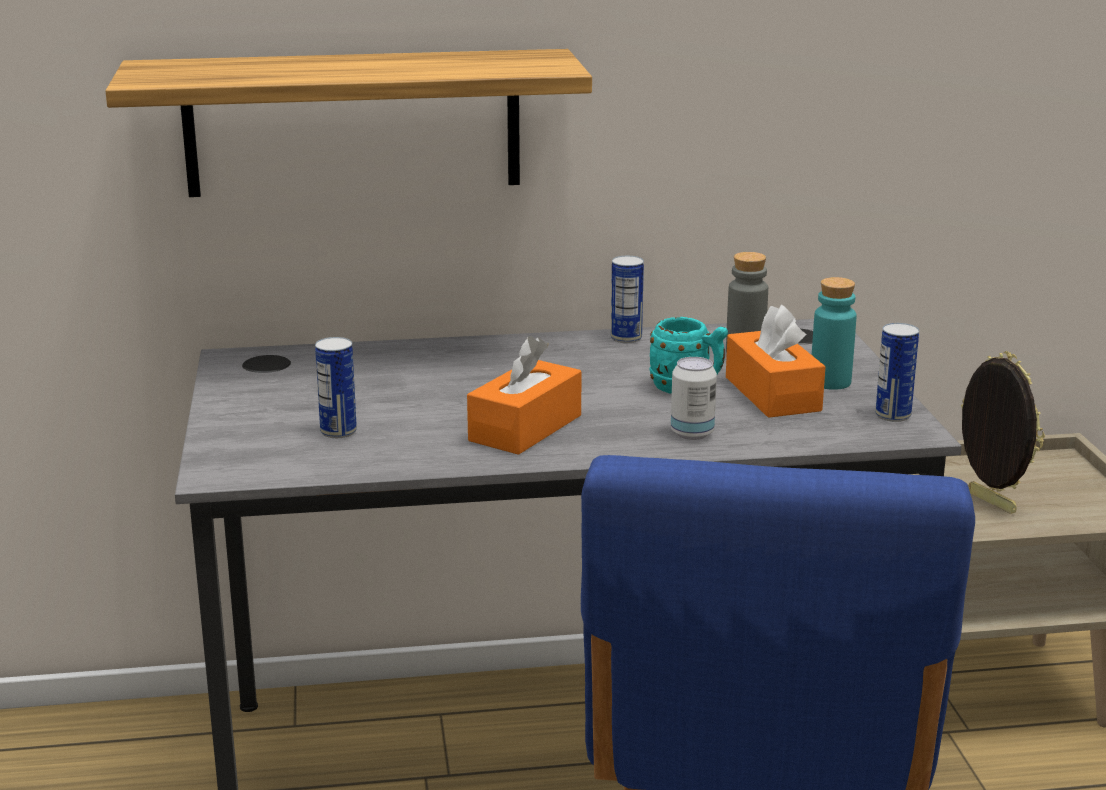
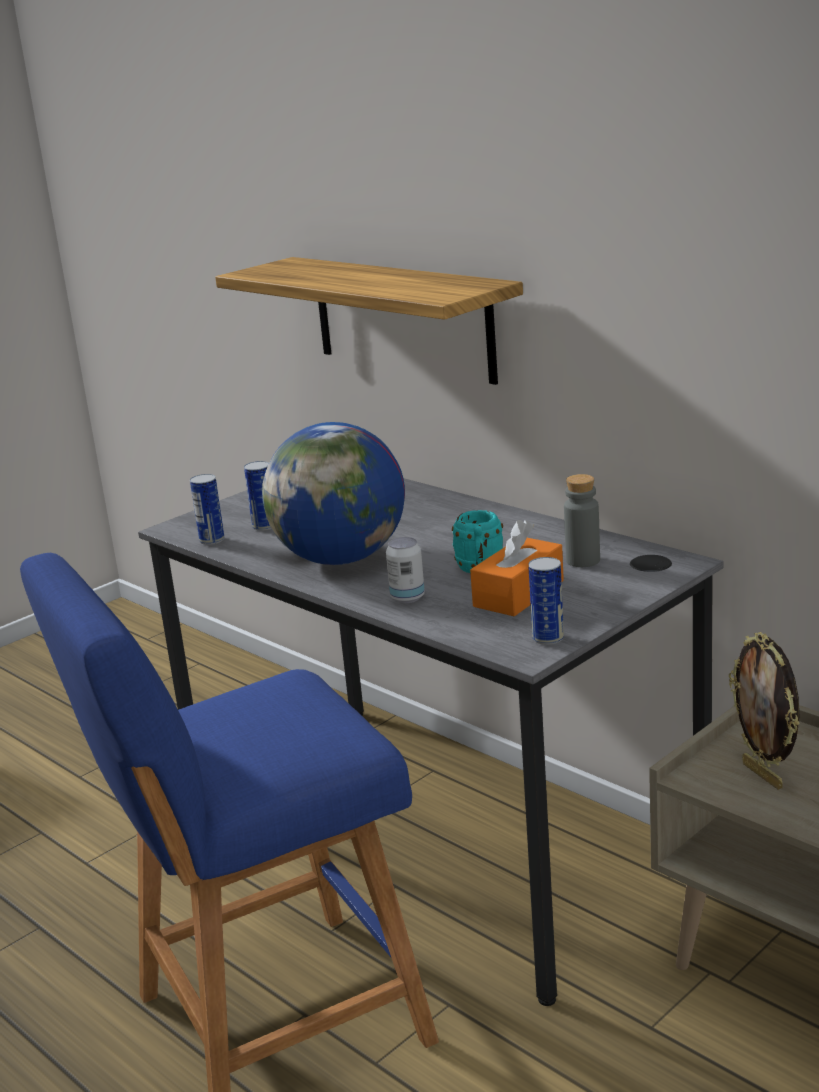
camera: 55 degrees right, 0 degrees up
orange tissue box [467,336,582,455] -> globe [262,422,405,565]
can [611,256,644,343] -> can moved to [190,474,224,545]
turquoise bottle [812,277,857,390] -> none
picture frame [961,351,1045,514] -> picture frame turned 135 degrees clockwise [729,632,799,790]

